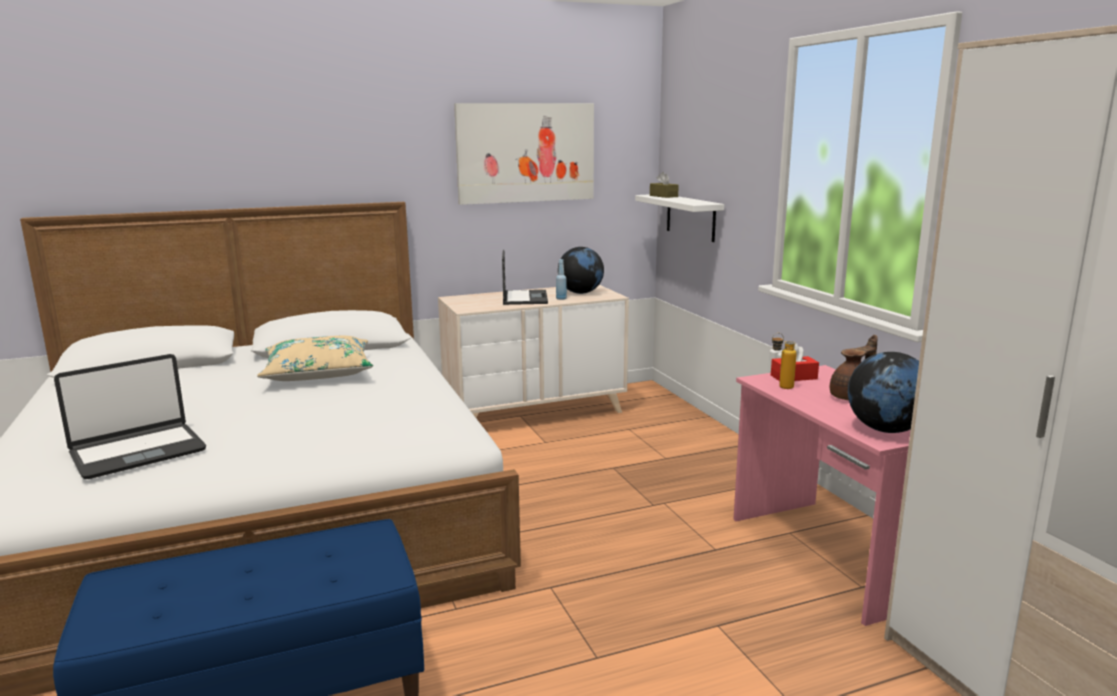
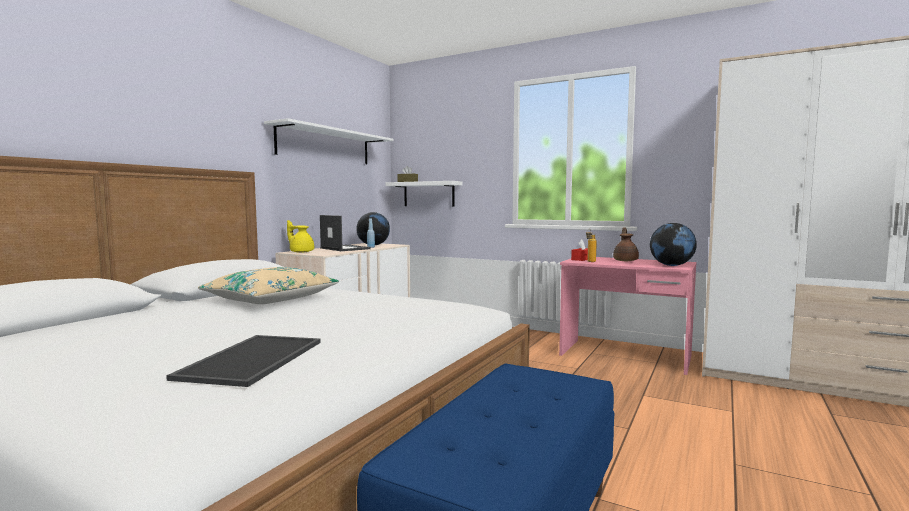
camera: 40 degrees left, 10 degrees down
laptop [54,354,206,479] -> tray [166,335,321,387]
picture [454,103,594,205] -> white shelf [264,118,393,164]
none -> yellow teapot [287,220,314,253]

